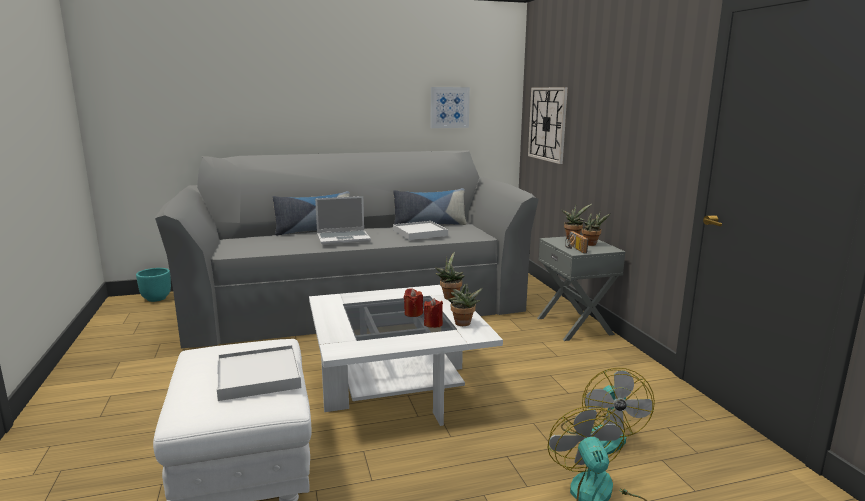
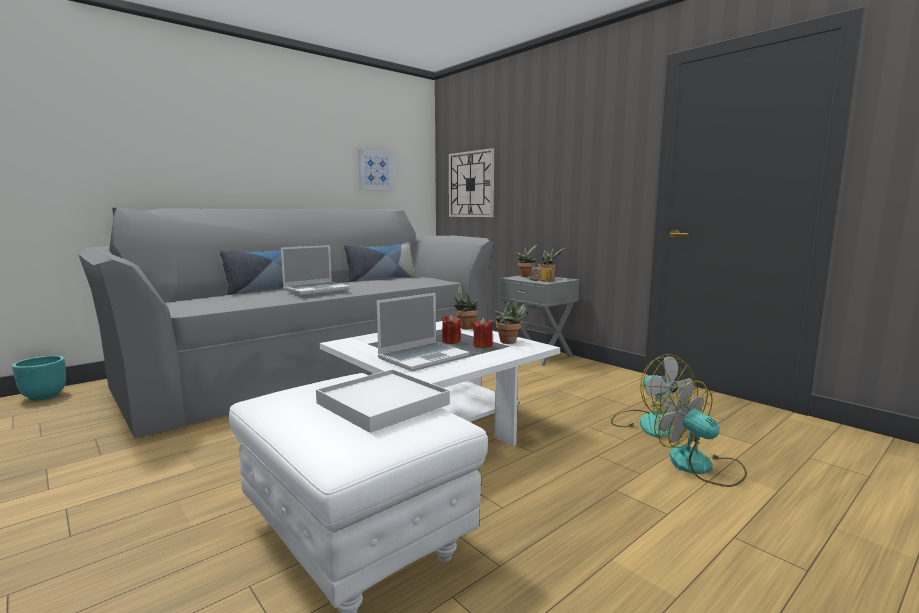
camera: 25 degrees left, 5 degrees down
white tray [393,221,448,240] -> none
none -> laptop [376,293,470,371]

